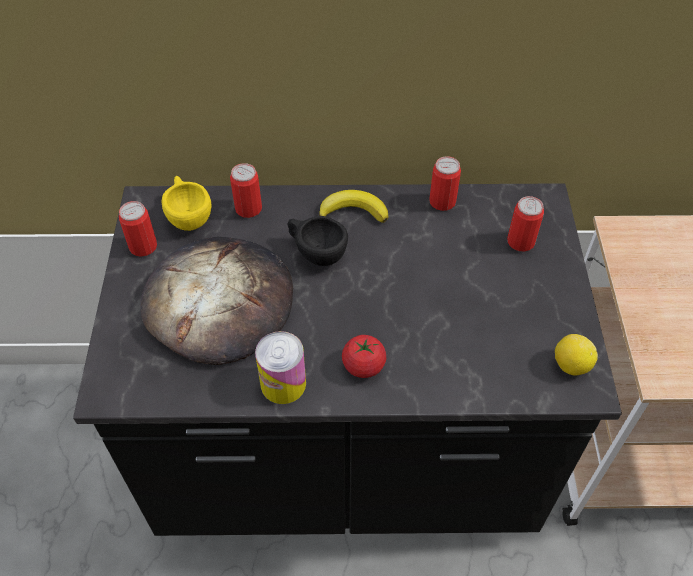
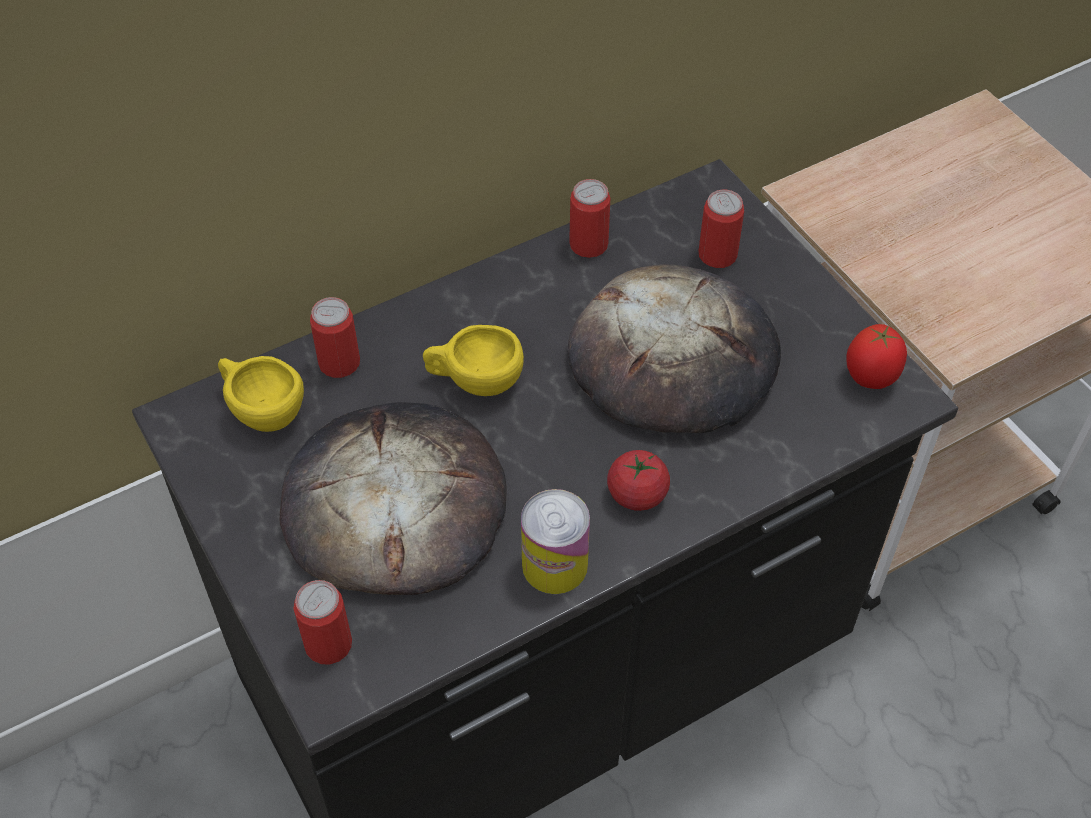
camera: 30 degrees left, 0 degrees up
can [119,201,157,257] -> can moved to [293,580,352,665]
black cup [288,216,348,266] -> yellow cup [423,325,524,396]
banana [319,190,388,223] -> none
lemon [555,334,598,376] -> tomato [846,324,907,389]
none -> bread [567,264,781,433]

